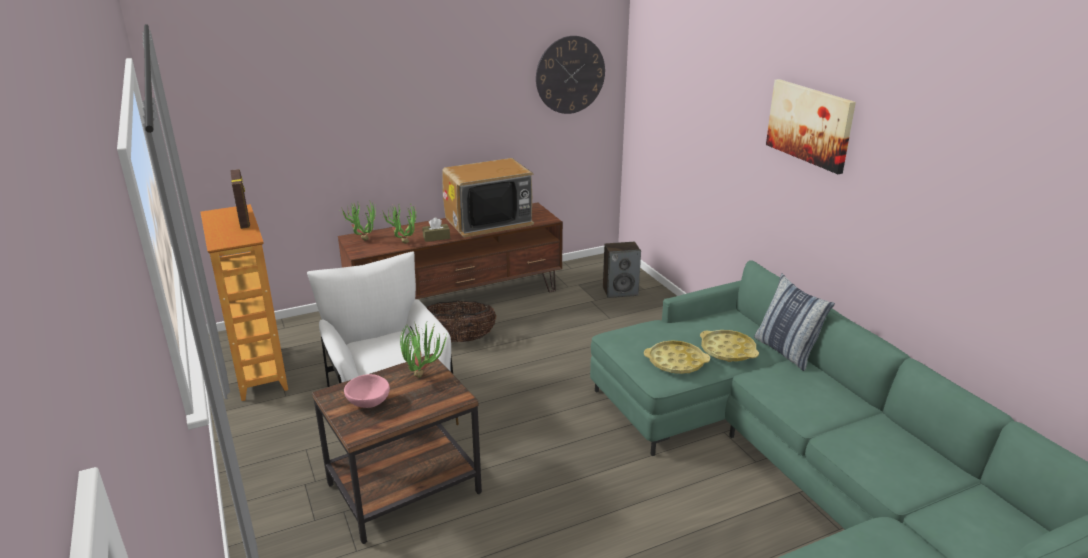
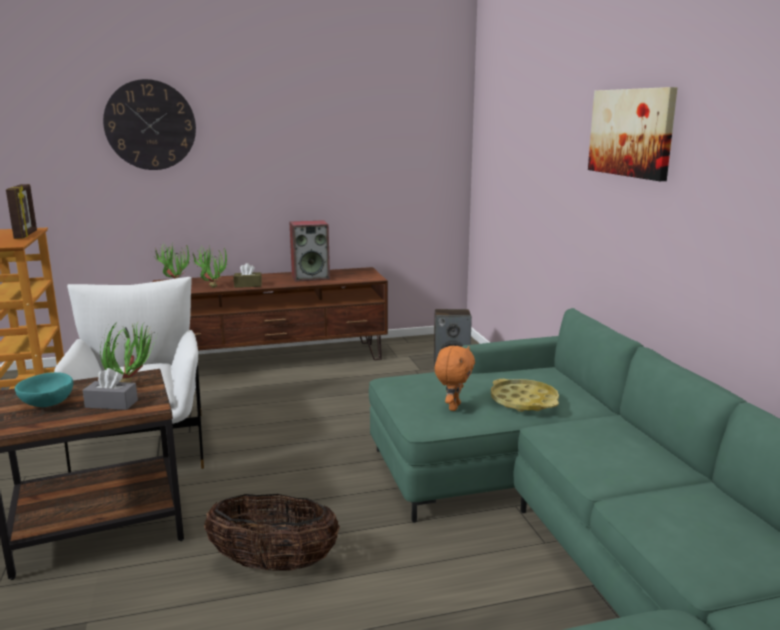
camera: 10 degrees right, 10 degrees down
pink bowl [344,374,390,408] -> turquoise bowl [15,372,73,407]
basket [426,301,496,342] -> basket moved to [204,494,340,571]
television [442,158,534,237] -> speaker [290,220,330,282]
wall clock [536,36,605,114] -> wall clock moved to [103,79,196,170]
yellow tray [644,340,710,374] -> orange plush toy [435,346,475,411]
pillow [754,273,835,371] -> none
none -> grey tissue box [83,368,138,410]

